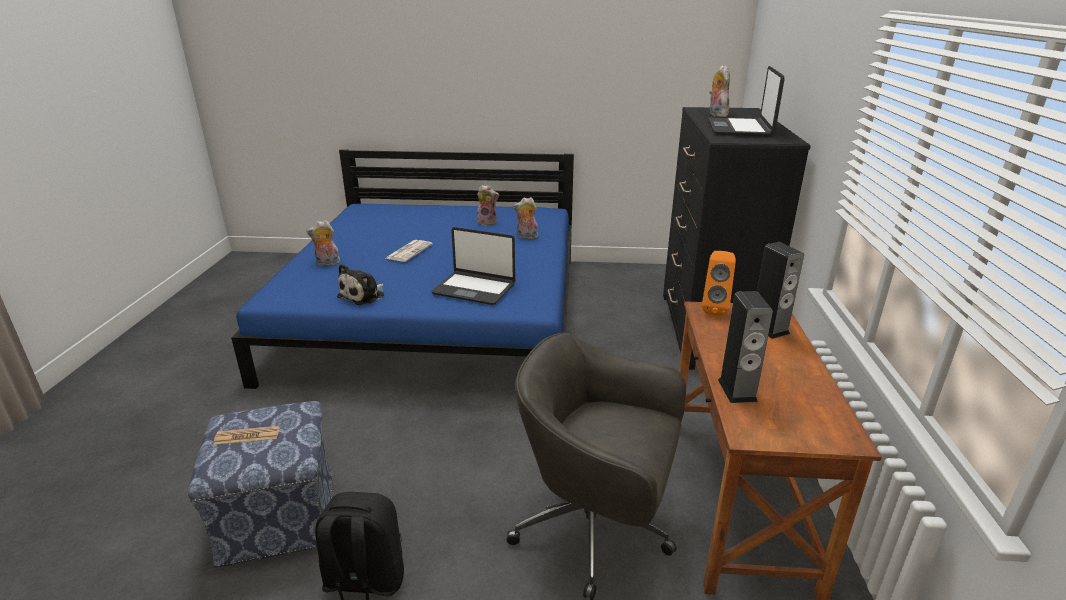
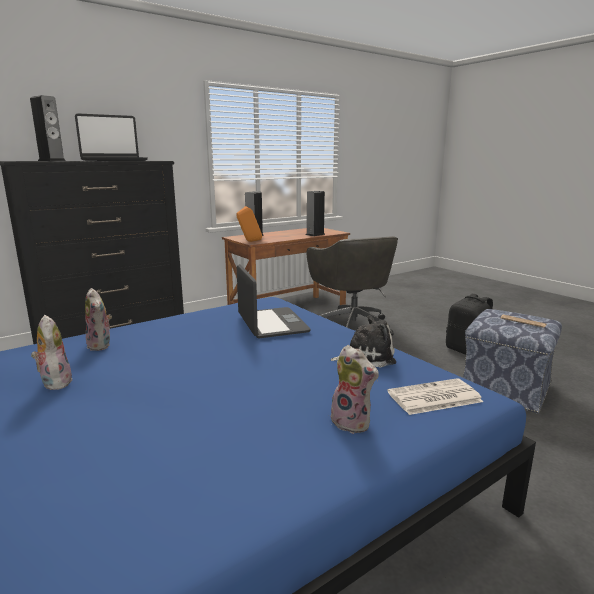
camera: 130 degrees left, 10 degrees down
newspaper [386,240,433,262] -> newspaper moved to [387,378,483,415]
plush toy [709,65,730,117] -> speaker [30,95,66,161]

